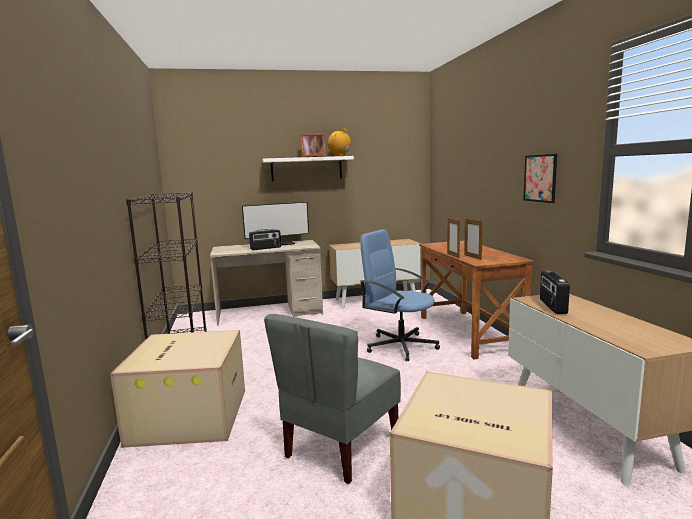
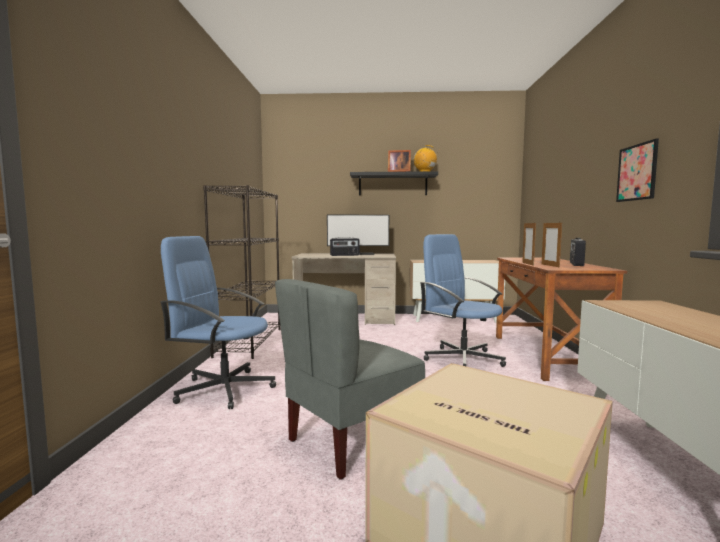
camera: 15 degrees right, 5 degrees down
cardboard box [110,330,245,448] -> blue office chair [160,236,276,409]
white shelf [262,156,354,181] -> black shelf [350,171,438,196]
radio [540,271,570,314] -> radio moved to [570,238,586,266]

